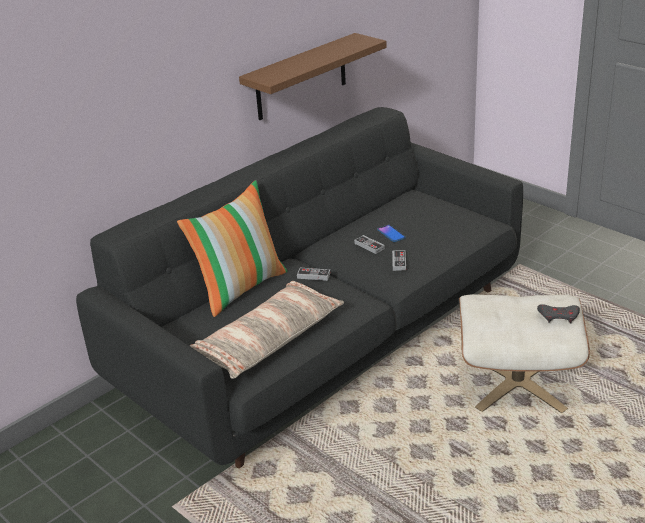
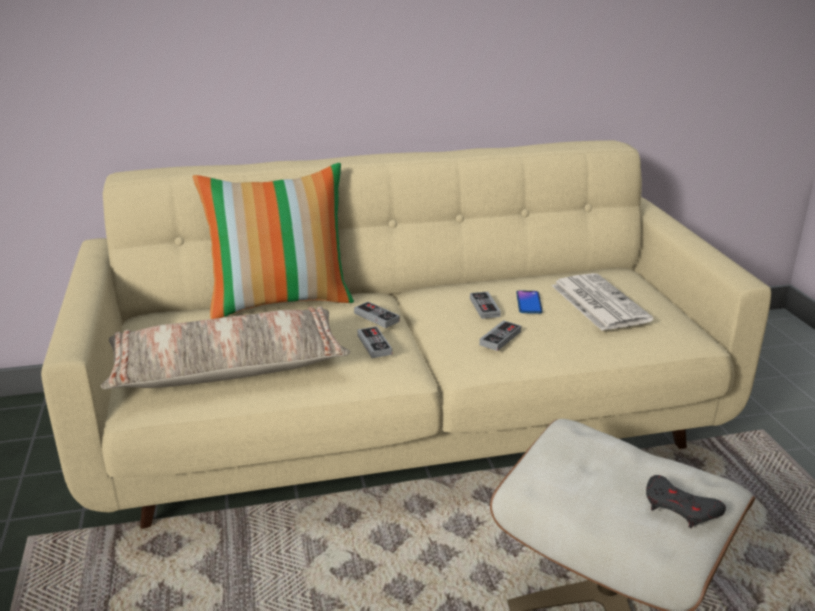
camera: 30 degrees right, 5 degrees down
black sofa [76,107,523,468] -> beige sofa [41,140,771,529]
brown shelf [239,33,387,120] -> none
none -> game controller [357,326,392,358]
none -> newspaper [551,273,653,331]

